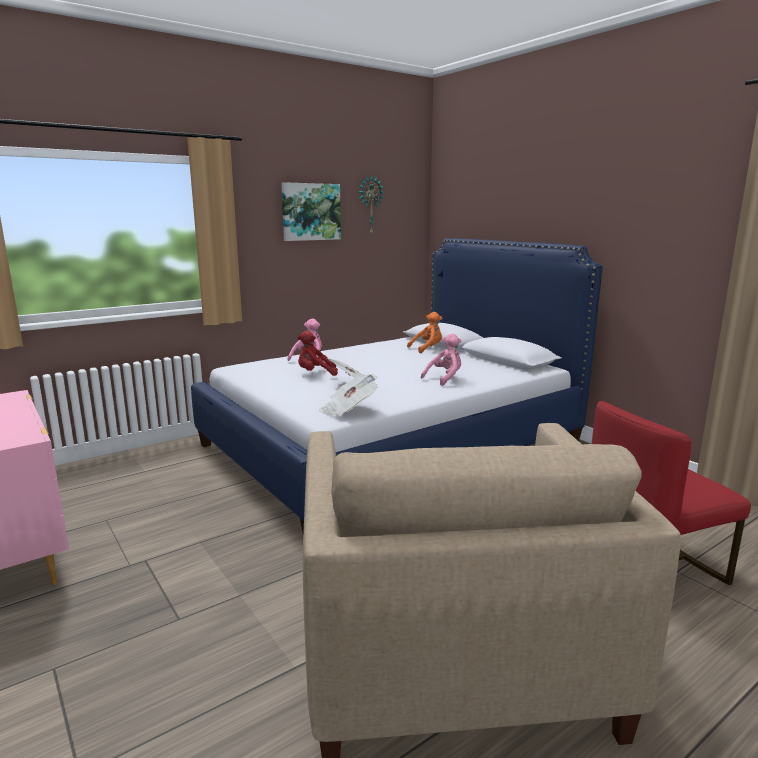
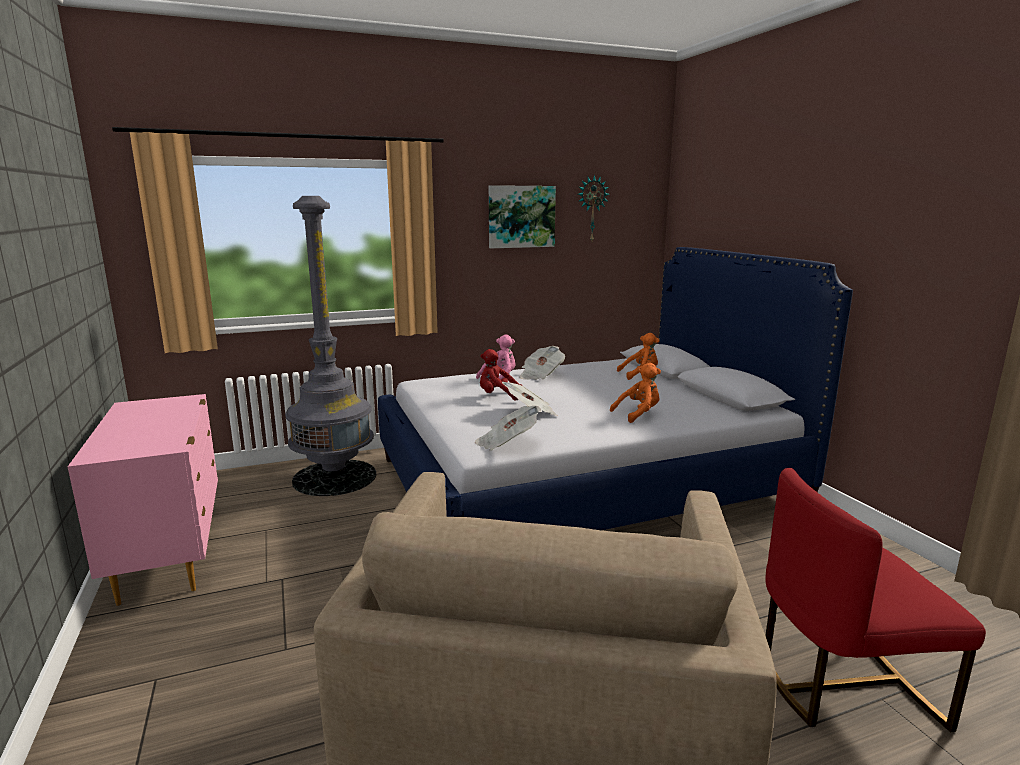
camera: 15 degrees right, 0 degrees up
pink plush toy [421,333,461,386] -> orange plush toy [610,363,661,423]
none -> grey floor lamp [285,196,376,496]
none -> newspaper [519,346,565,380]

